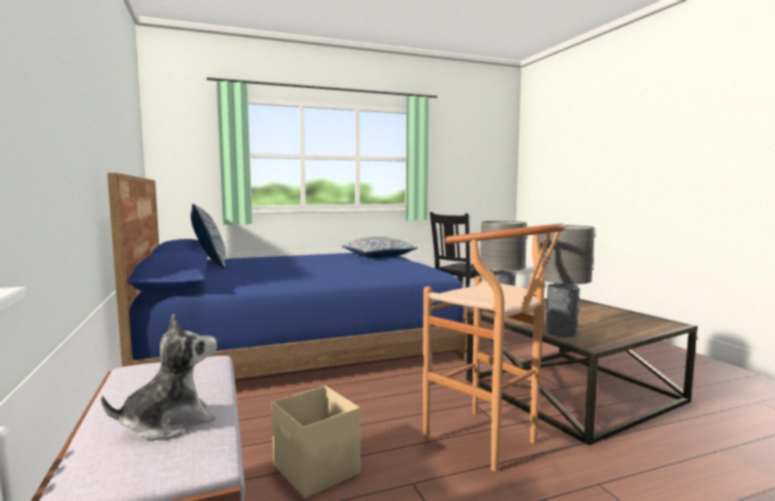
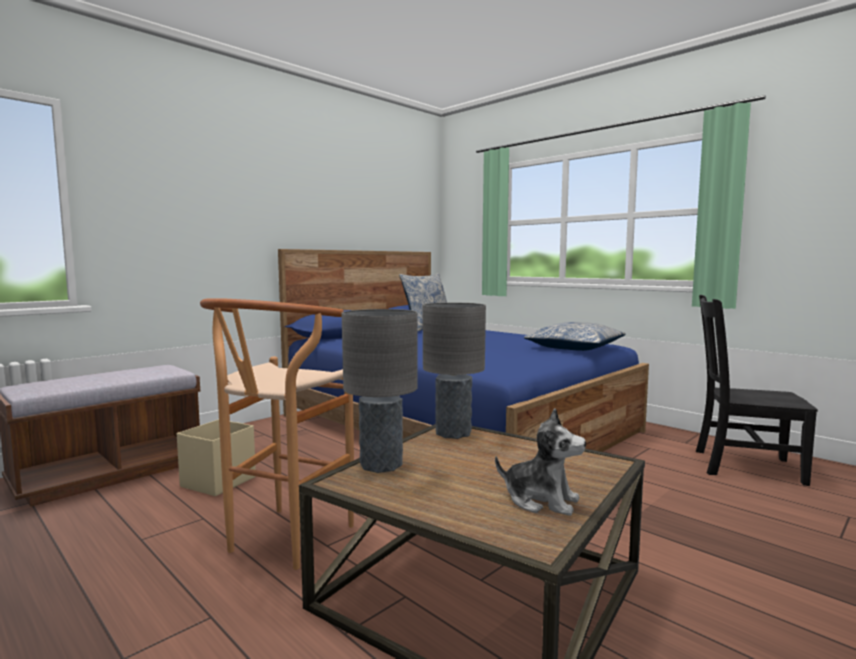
camera: 65 degrees right, 0 degrees up
plush toy [101,314,217,440] -> plush toy moved to [495,408,586,516]

